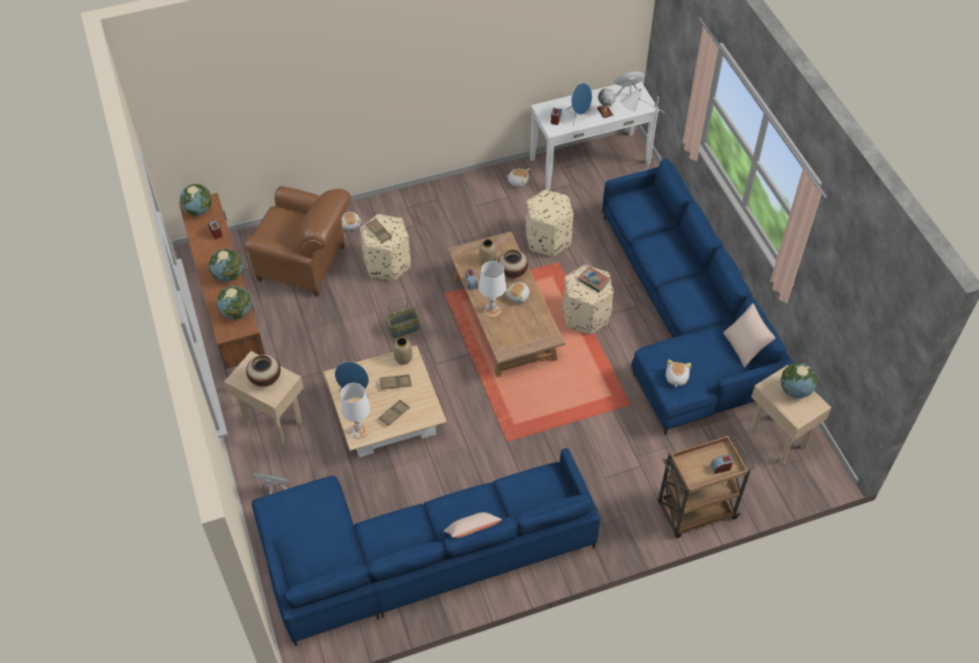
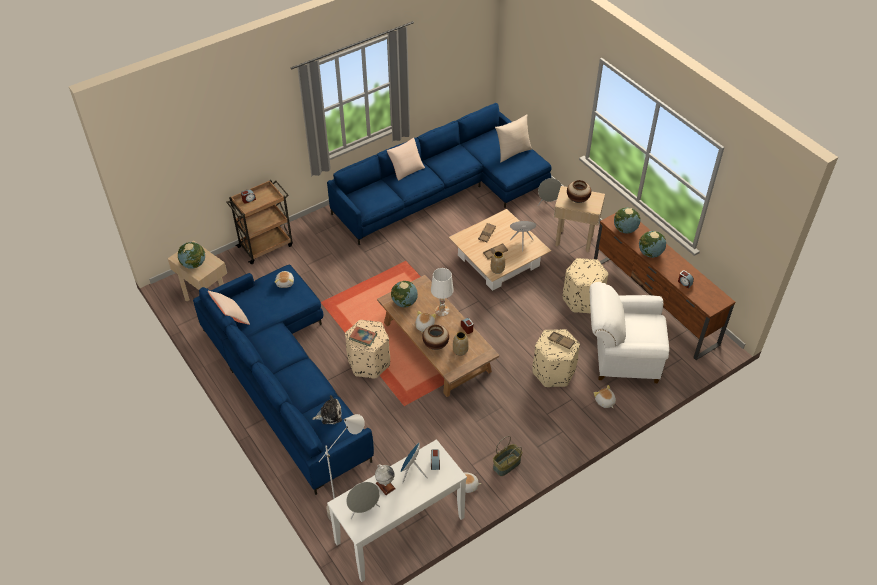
camera: 165 degrees right, 5 degrees down
globe [180,184,212,216] -> globe moved to [391,281,418,307]
brown armchair [245,186,351,296] -> white armchair [590,282,670,383]
white table lamp [341,383,370,439] -> none
basket [386,296,420,338] -> basket moved to [493,436,522,476]
beige ottoman [526,190,574,257] -> beige ottoman moved to [563,258,608,314]
none -> plush toy [312,395,342,424]
none -> beige pillow [495,114,532,163]

